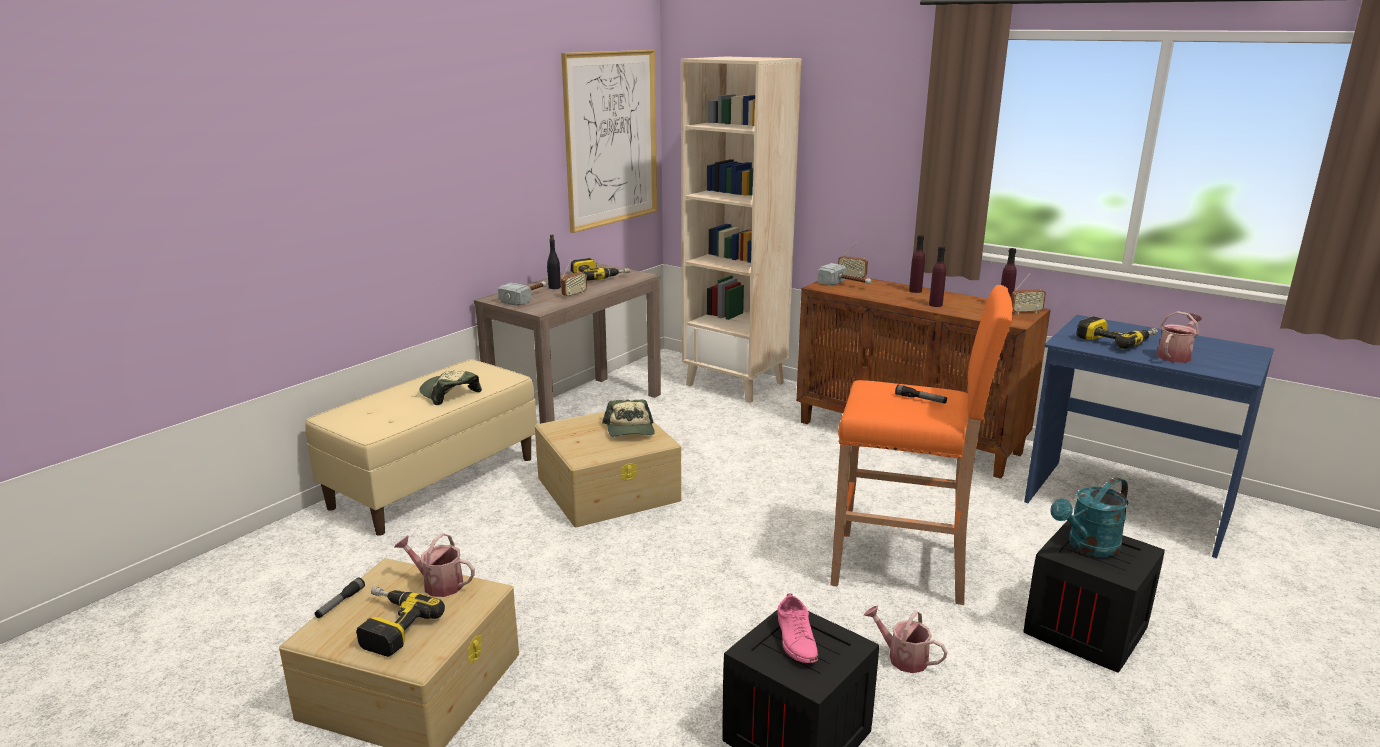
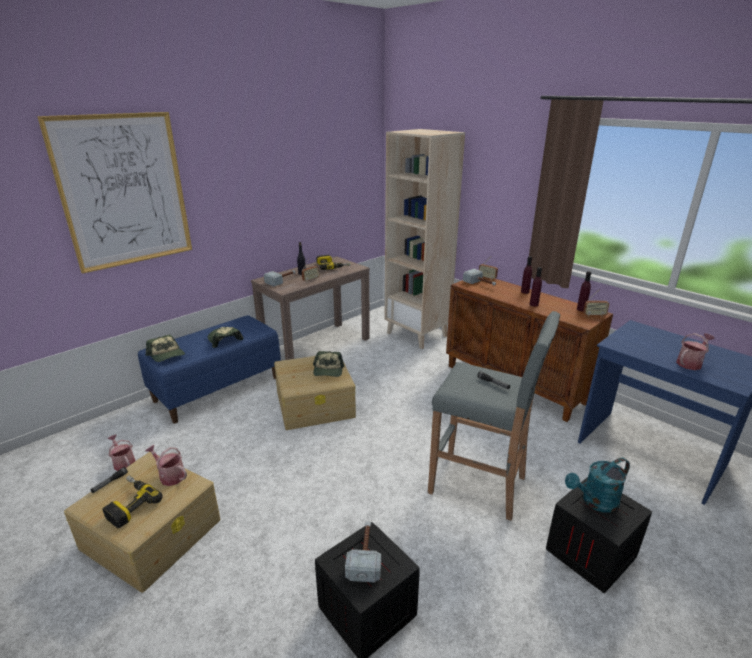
camera: 10 degrees right, 5 degrees up
beige bench [305,359,537,536] -> blue bench [138,315,281,423]
picture [561,50,657,233] -> picture moved to [37,112,192,274]
pink shoe [777,593,819,663] -> hammer [345,522,381,583]
orange stool [830,285,1013,605] -> grey stool [428,311,560,521]
watering can [864,606,947,673] -> watering can moved to [107,435,135,471]
power drill [1076,316,1158,349] -> none
none -> cap [145,335,185,362]

